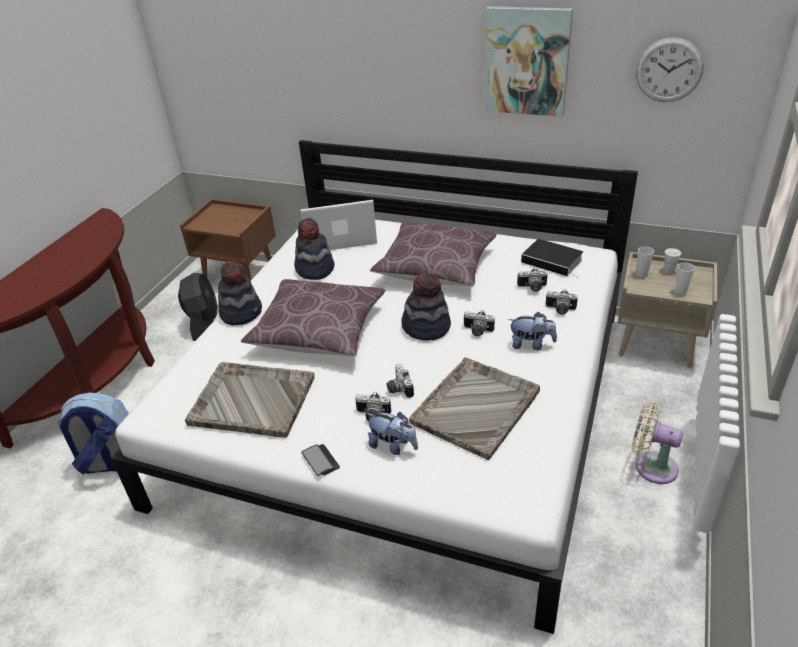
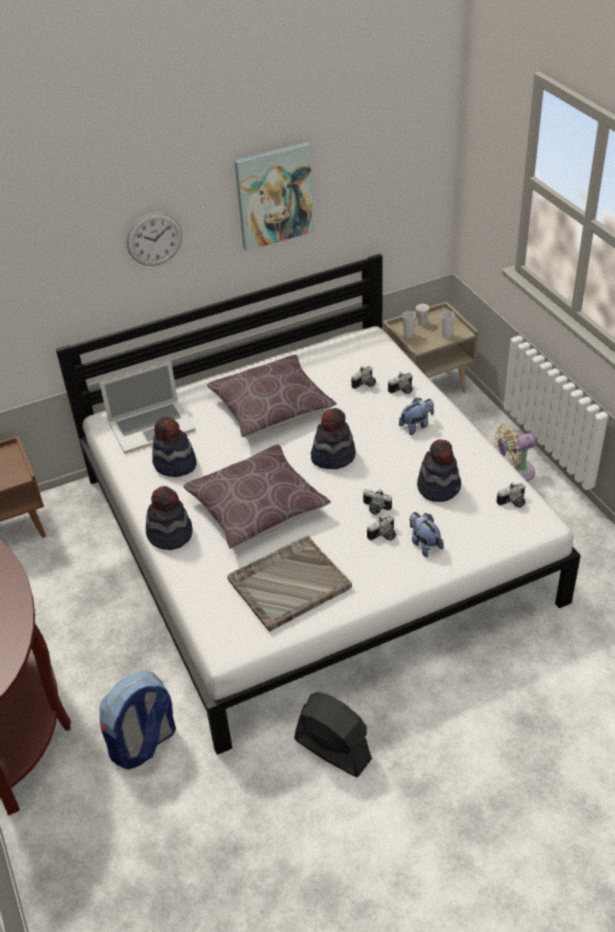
camera: 45 degrees left, 5 degrees up
black fan [178,273,218,341] -> black fan moved to [294,692,372,777]
laptop [300,200,377,250] -> laptop turned 150 degrees counterclockwise [100,362,196,454]
phone [301,444,340,476] -> none
plush toy [367,412,418,455] -> plush toy turned 105 degrees counterclockwise [410,512,444,557]
grey tray [409,357,540,460] -> hat [417,440,461,502]
camera [464,310,495,336] -> camera moved to [497,482,526,508]
book [521,239,583,278] -> none
wall clock [636,37,704,102] -> wall clock moved to [127,212,182,266]

